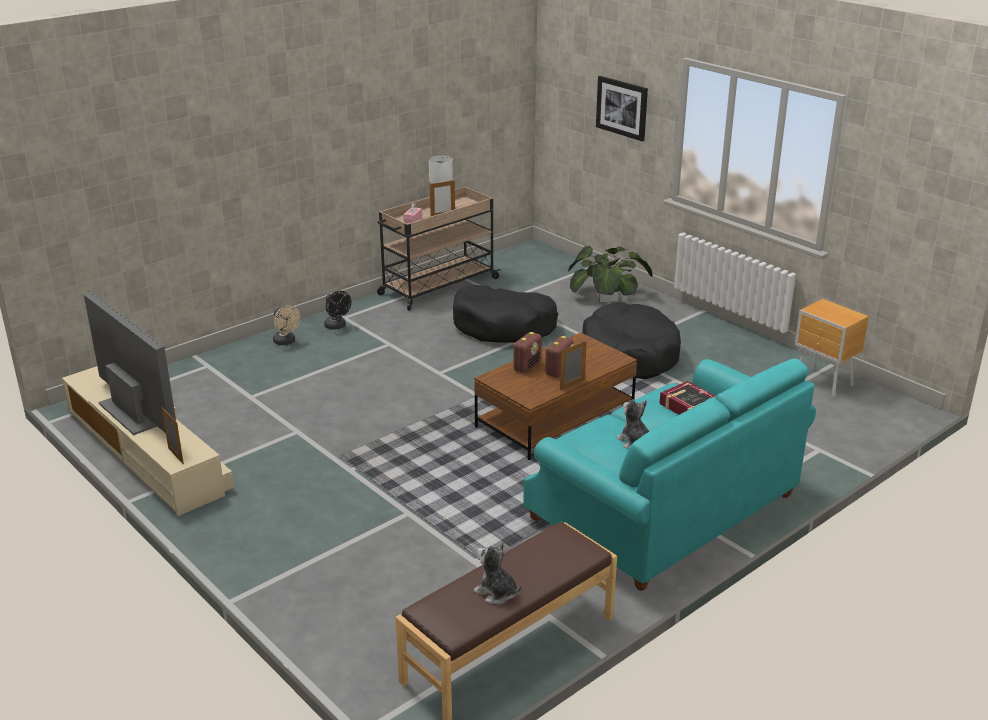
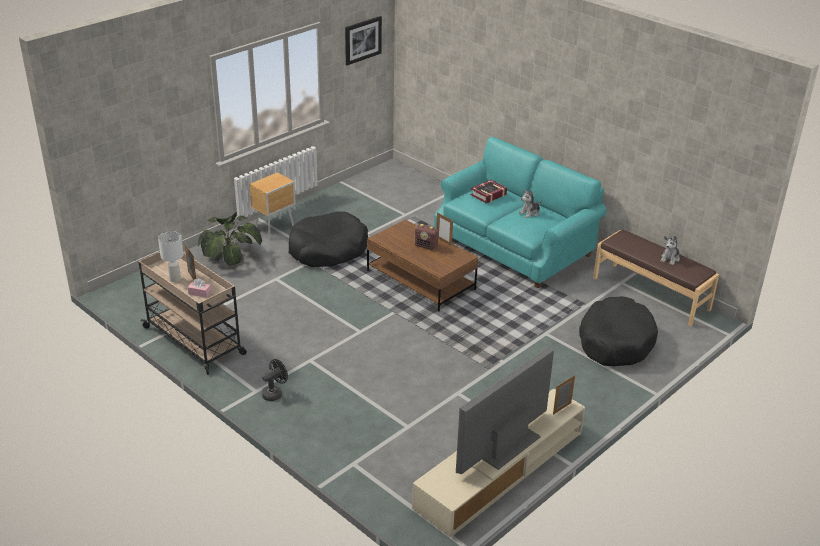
camera: 95 degrees left, 5 degrees up
beige fan [273,305,301,345] -> none
black dog bed [453,285,558,342] -> black dog bed moved to [579,296,658,366]
radio [513,332,542,373] -> none
picture [596,76,648,141] -> picture moved to [345,16,382,66]
brown nightstand [795,299,869,397] -> brown nightstand moved to [249,172,296,239]

